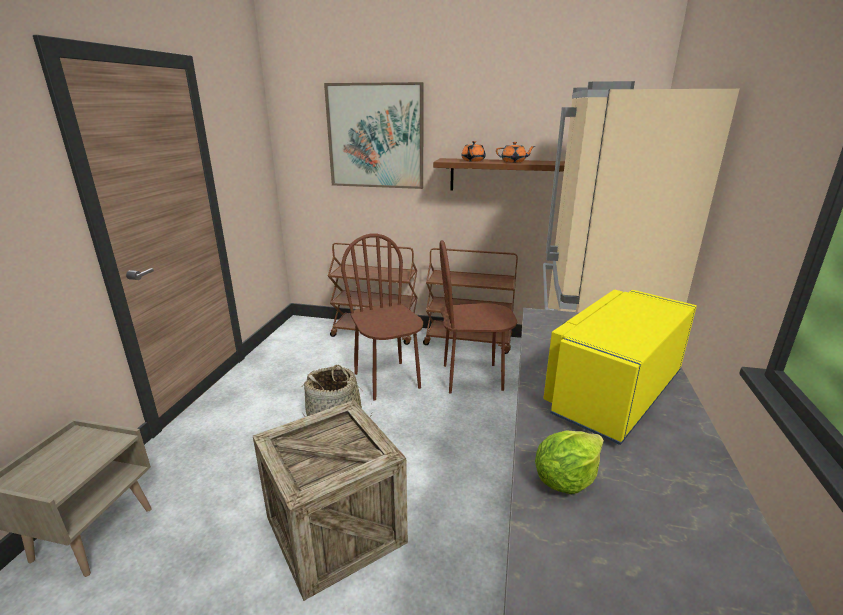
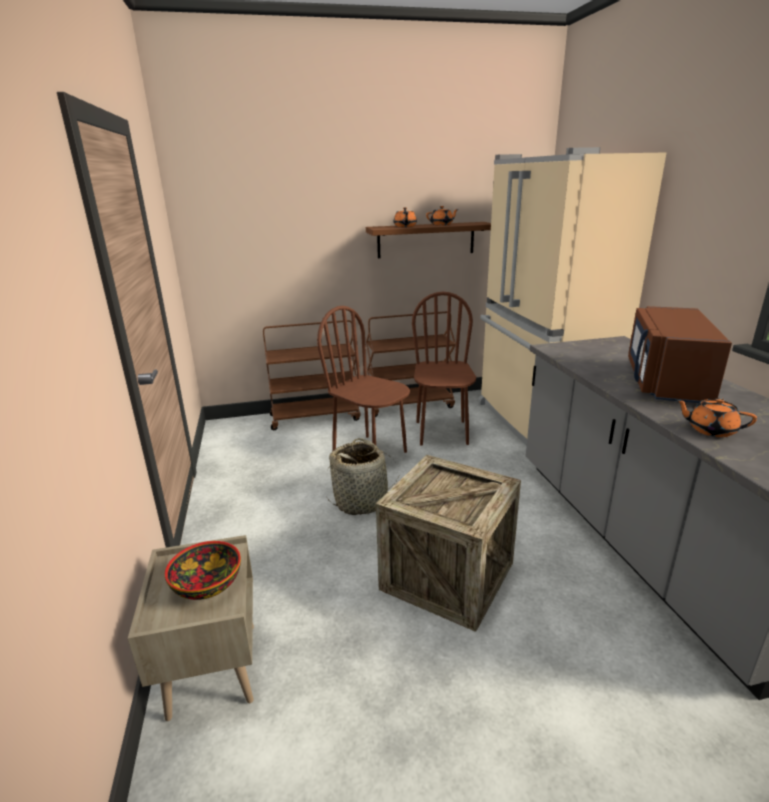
camera: 25 degrees left, 0 degrees up
picture [324,82,423,189] -> none
brown chair [439,240,517,394] -> brown chair turned 120 degrees clockwise [412,292,476,445]
lettuce [535,430,604,494] -> orange teapot [675,398,757,437]
yellow microwave [543,290,697,445] -> brown microwave [628,306,732,403]
none -> bowl [165,541,241,600]

